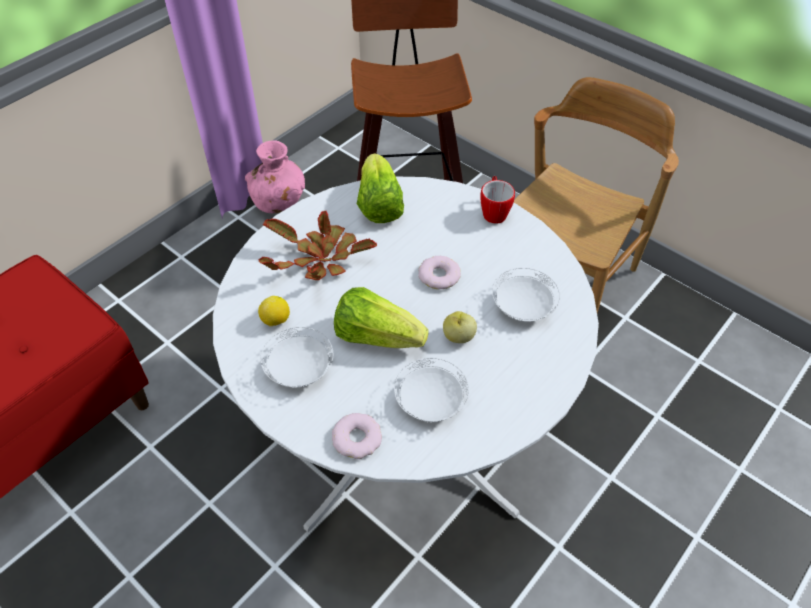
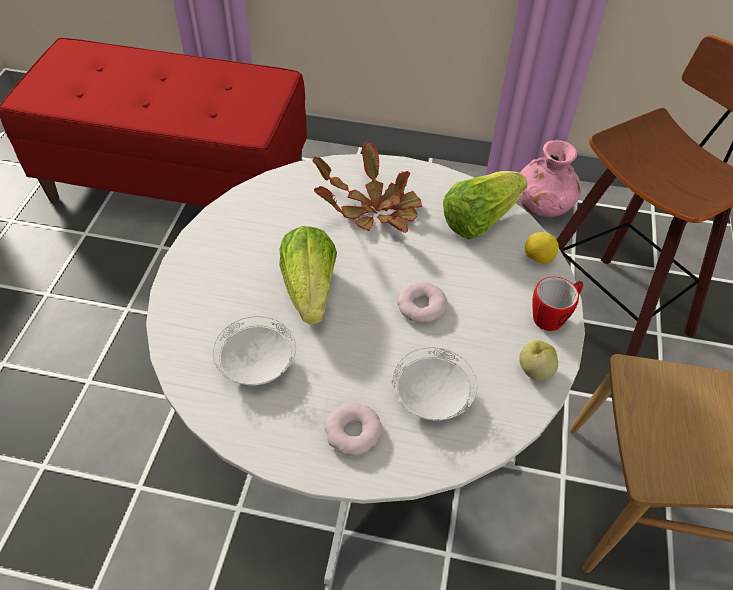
camera: 60 degrees right, 0 degrees up
lemon [258,296,290,326] -> lemon moved to [525,232,559,264]
white plate [260,327,333,388] -> none
donut [332,413,382,459] -> donut moved to [325,403,382,456]
apple [443,311,477,343] -> apple moved to [519,340,558,380]

